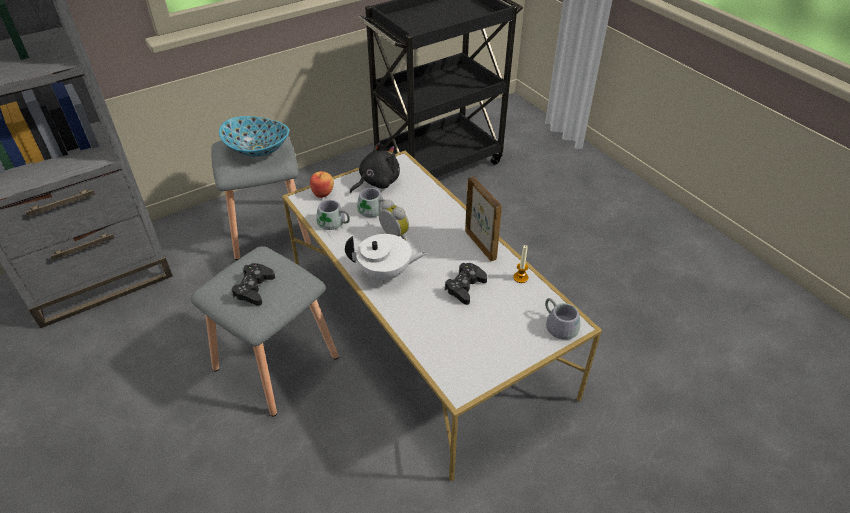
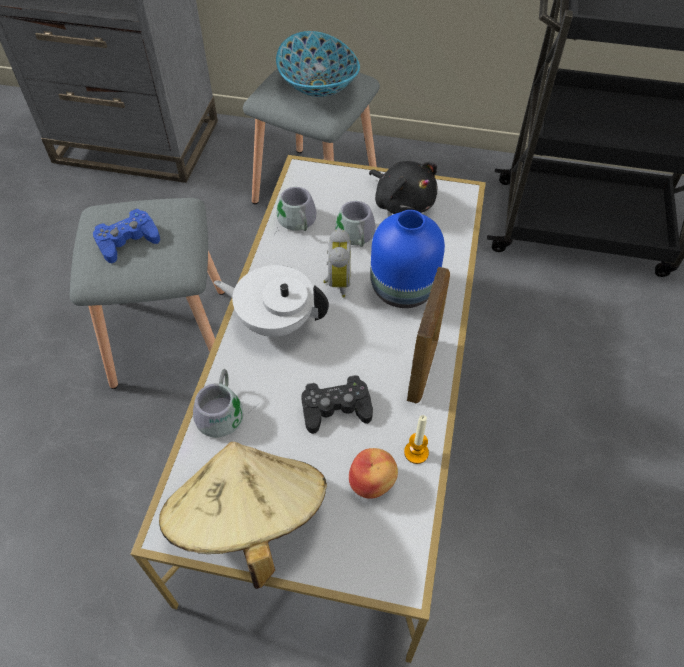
camera: 45 degrees right, 10 degrees up
black game controller [231,263,275,305] -> blue game controller [93,209,160,263]
apple [310,171,334,198] -> apple moved to [349,448,398,499]
white teapot [345,234,427,283] -> white teapot turned 150 degrees clockwise [214,265,329,337]
black plush toy [350,142,400,193] -> black plush toy turned 45 degrees clockwise [369,161,438,214]
grey mug [545,298,580,340] -> grey mug moved to [193,369,259,438]
none -> beige hat [159,442,327,589]
none -> blue vase [370,210,445,308]

